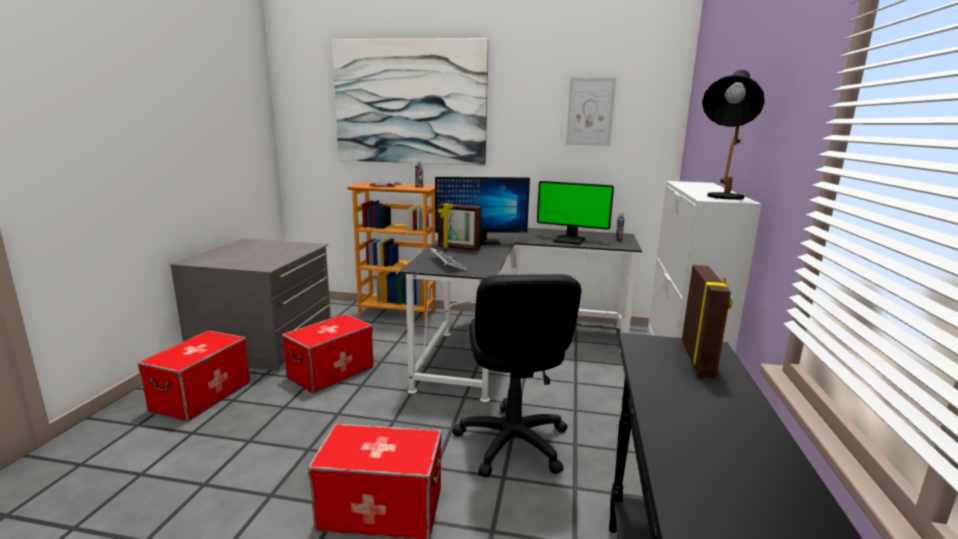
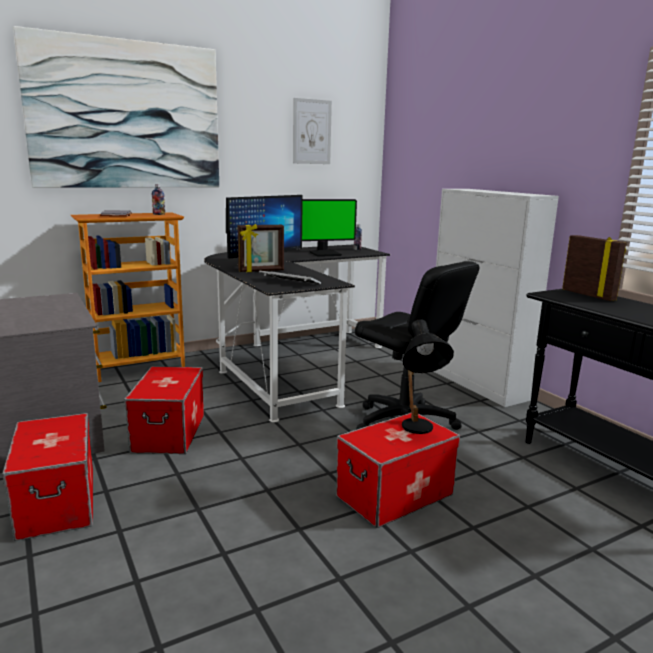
camera: 40 degrees left, 0 degrees up
black table lamp [702,70,765,200] -> black table lamp moved to [402,319,454,434]

